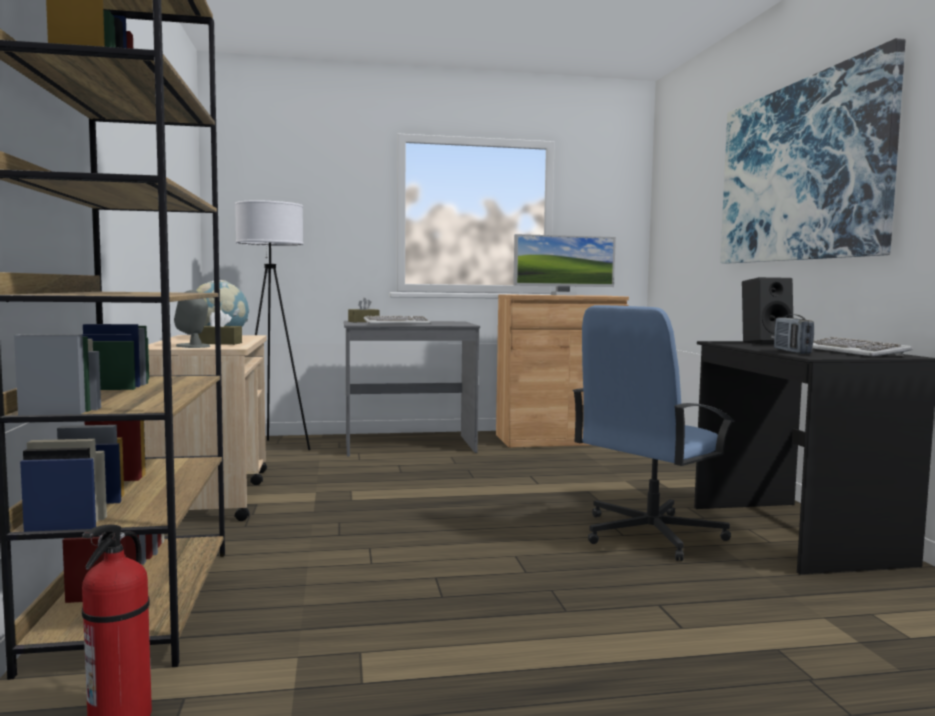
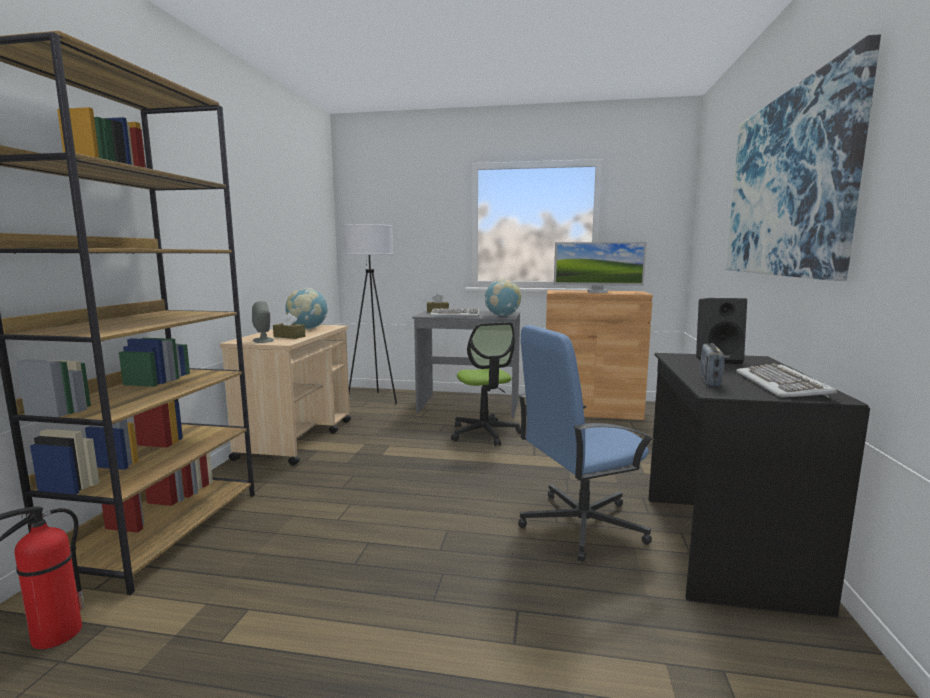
camera: 20 degrees right, 5 degrees up
none -> office chair [451,322,521,446]
none -> globe [485,279,521,316]

